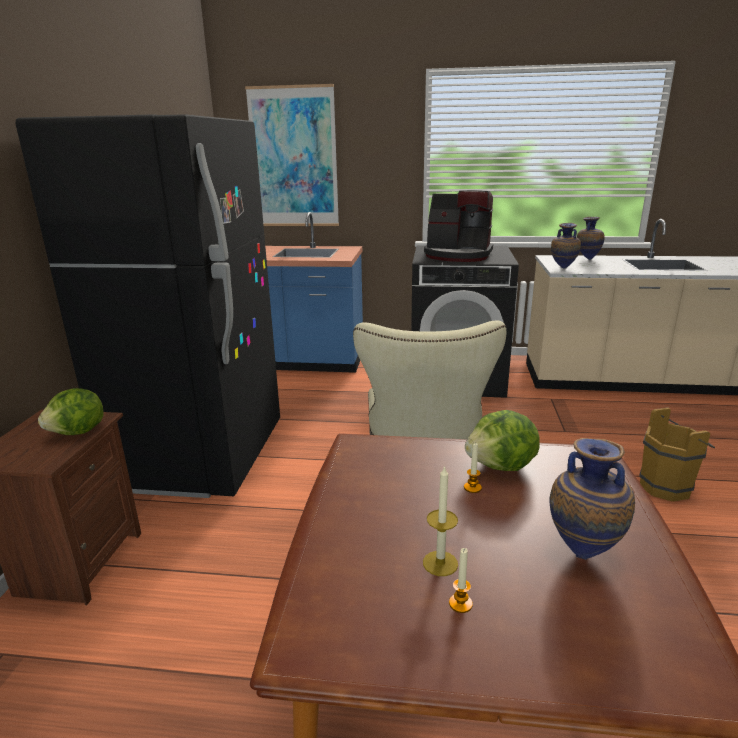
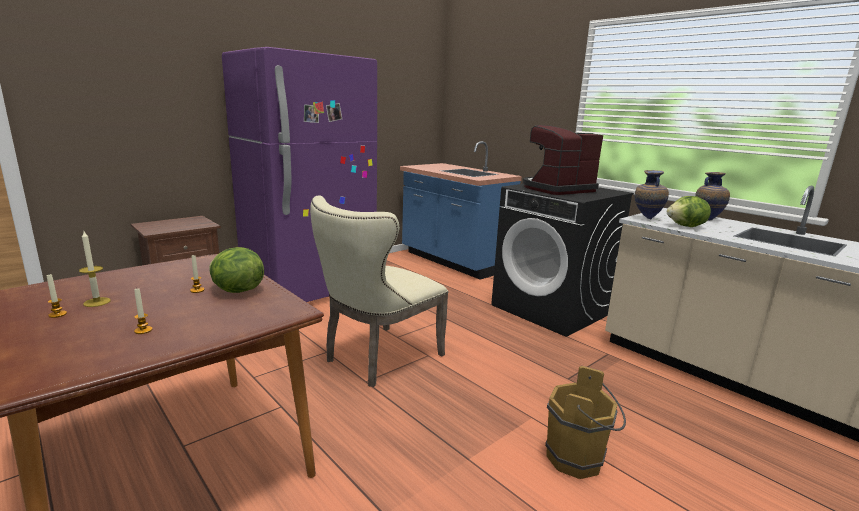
camera: 40 degrees right, 5 degrees down
black fridge [16,114,280,498] -> purple fridge [222,47,377,302]
lettuce [38,388,104,435] -> lettuce moved to [667,196,711,227]
picture [245,84,339,226] -> none
coffee machine [424,190,493,262] -> coffee machine turned 90 degrees clockwise [523,125,603,195]
vase [549,438,635,560] -> candle [134,287,152,334]

